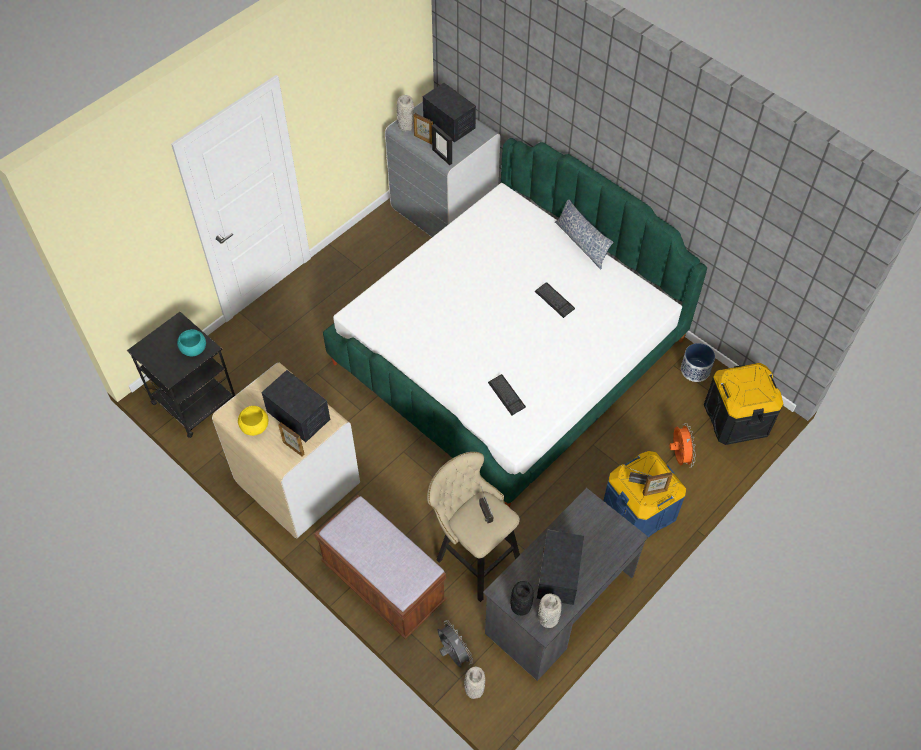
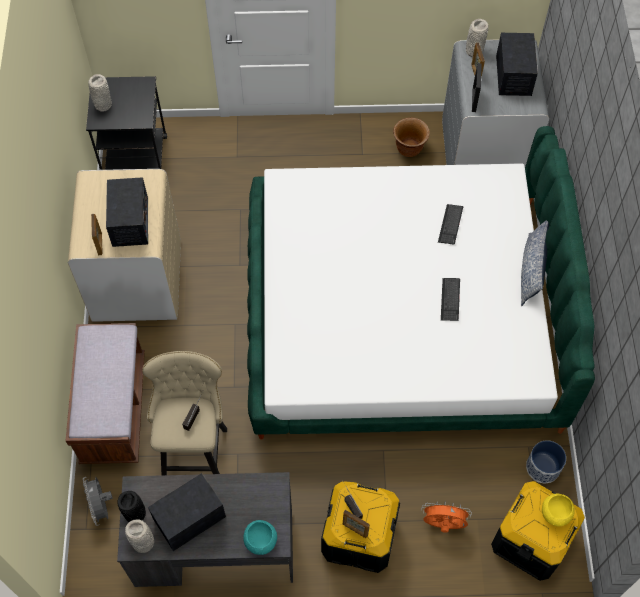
camera: 45 degrees right, 5 degrees up
turquoise bowl [177,329,206,356] -> turquoise bowl moved to [243,520,277,555]
yellow bowl [238,406,268,436] -> yellow bowl moved to [542,494,575,526]
grey fan [438,620,473,667] -> grey fan turned 150 degrees clockwise [83,477,112,526]
grey vase [464,667,485,699] -> grey vase moved to [88,74,112,112]
keyboard [488,374,526,415] -> keyboard moved to [438,204,463,245]
blue storage box [603,451,686,538] -> black storage box [321,481,400,573]
orange fan [669,423,696,467] -> orange fan turned 120 degrees counterclockwise [421,502,472,533]
none -> brown planter [393,118,430,157]

